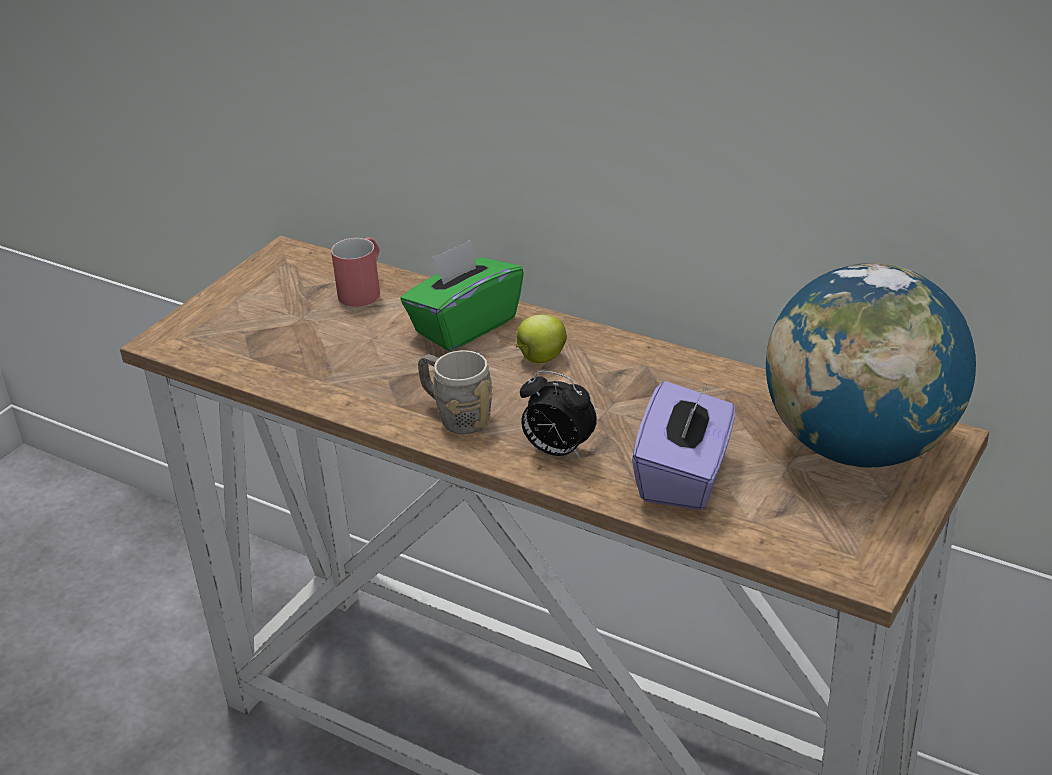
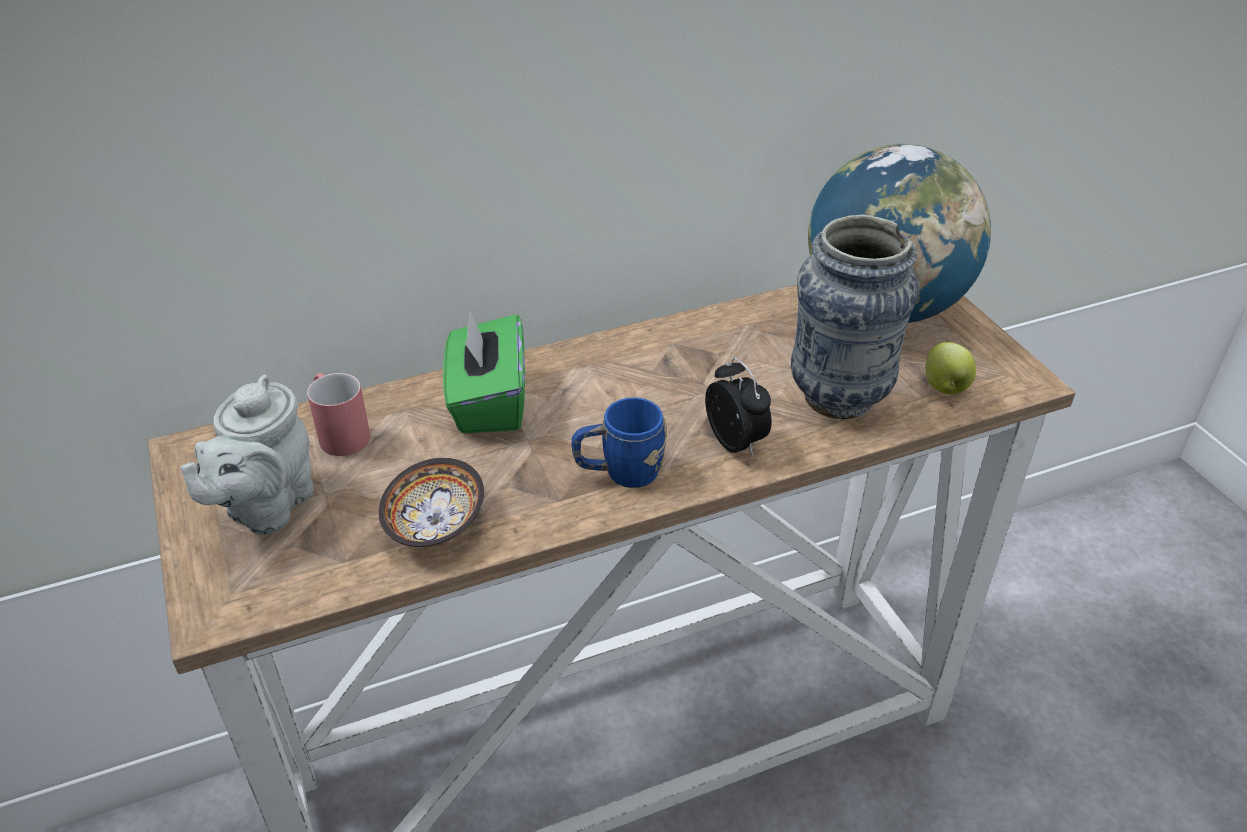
camera: 55 degrees left, 5 degrees up
grey mug [418,350,493,434] -> blue mug [572,397,667,488]
apple [516,315,567,363] -> apple moved to [925,342,976,394]
alarm clock [520,370,597,459] -> alarm clock turned 90 degrees counterclockwise [705,358,771,457]
purple tissue box [632,381,735,510] -> vase [791,215,920,419]
none -> grey teapot [180,375,314,535]
none -> bowl [379,458,484,547]

